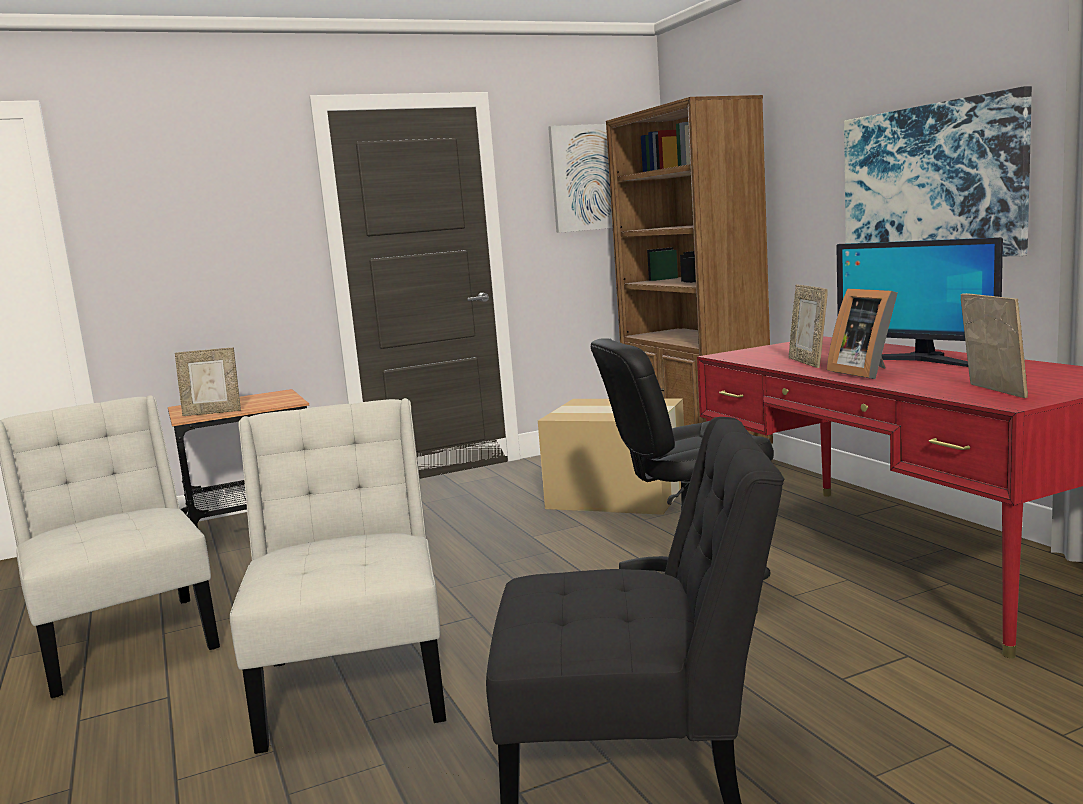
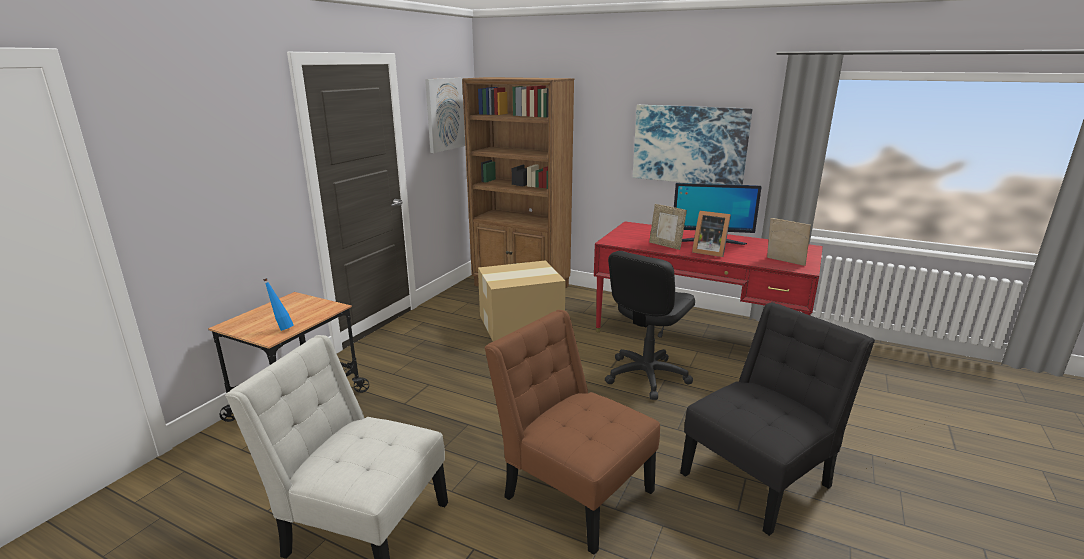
camera: 40 degrees left, 10 degrees up
picture frame [175,348,241,416] -> blue bottle [263,278,294,331]
white chair [230,398,446,754] -> brown chair [484,310,660,555]

